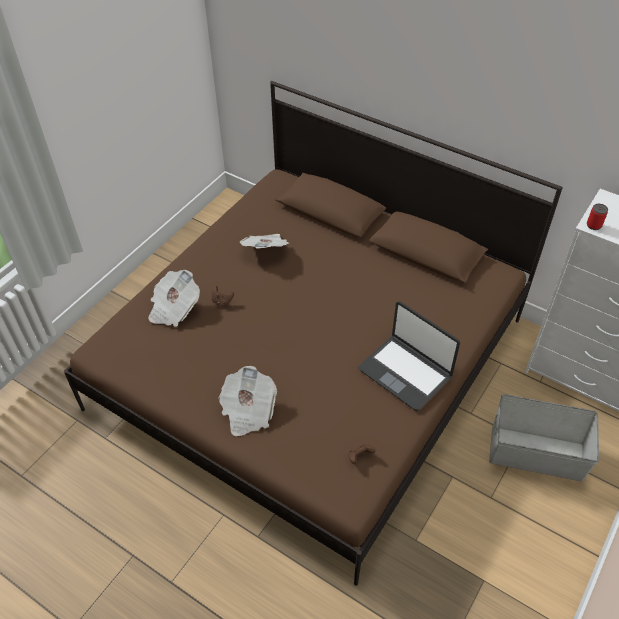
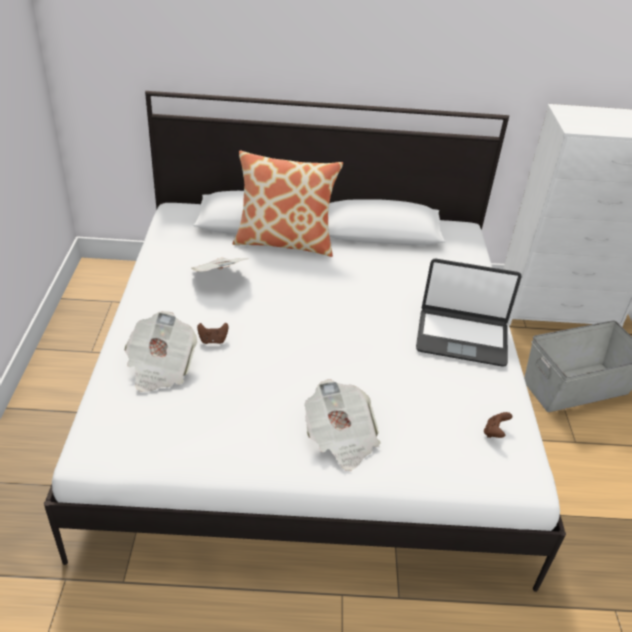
camera: 35 degrees left, 10 degrees down
brown bed [64,81,563,586] -> white bed [44,91,566,592]
can [587,204,608,230] -> none
none -> pillow [233,151,343,257]

